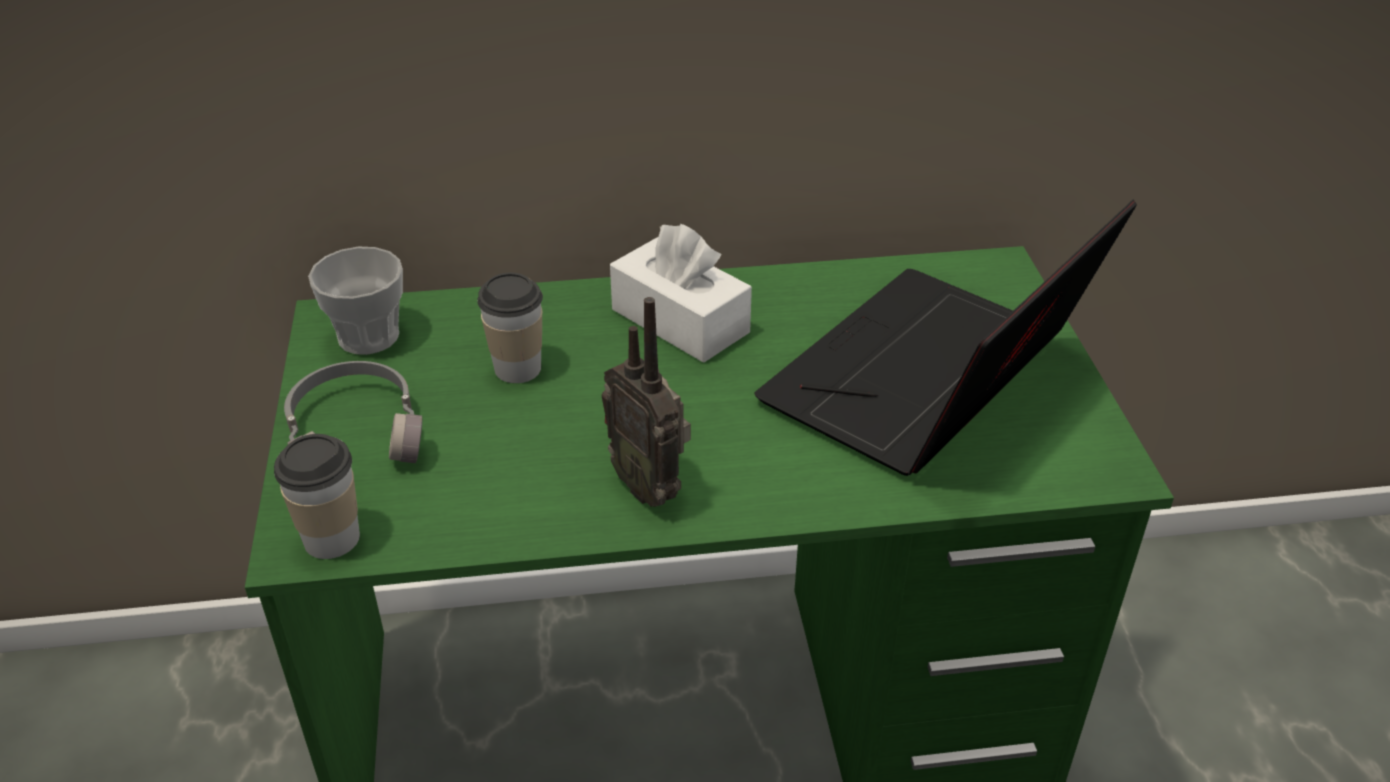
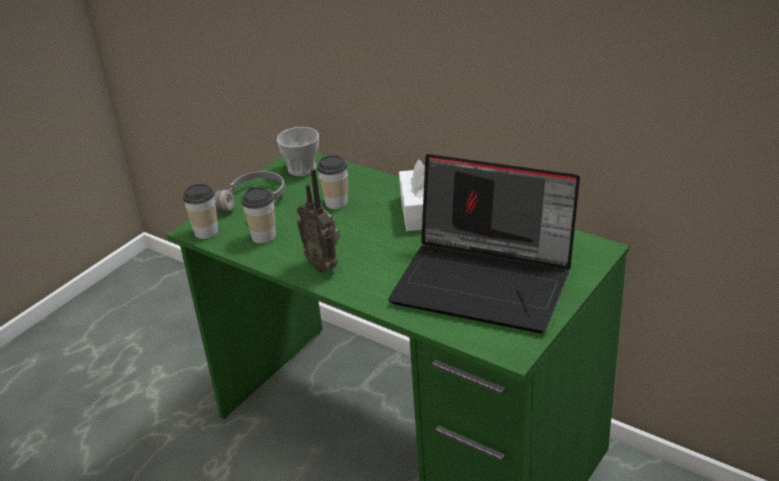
camera: 45 degrees right, 5 degrees down
radio [601,297,691,507] -> radio turned 45 degrees counterclockwise [297,168,340,273]
laptop [754,199,1137,476] -> laptop turned 150 degrees counterclockwise [388,154,580,333]
none -> cup [242,187,276,244]

